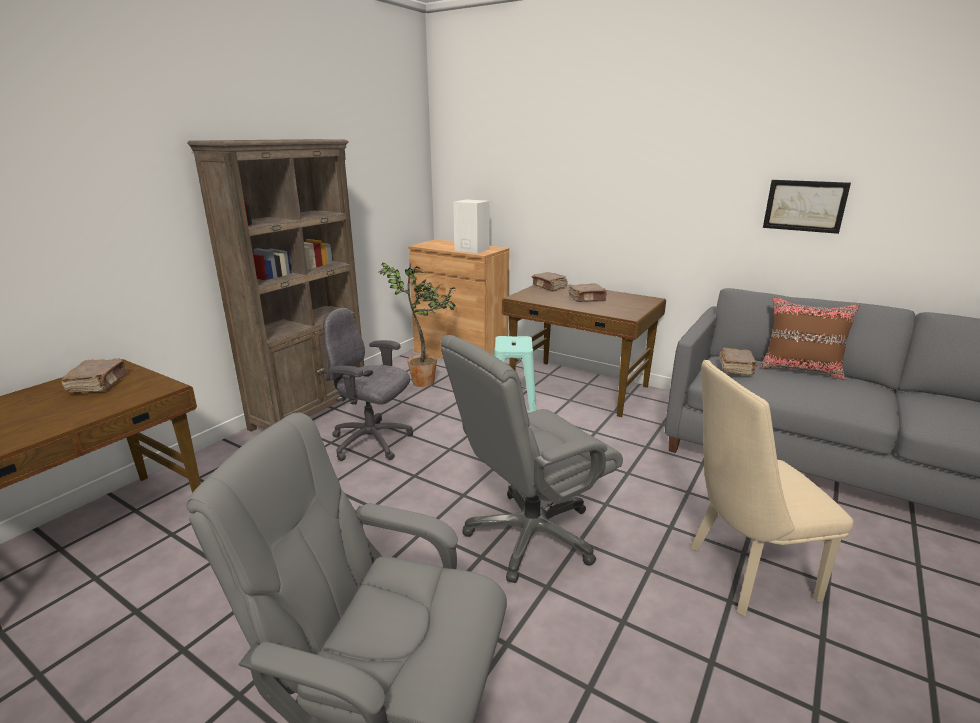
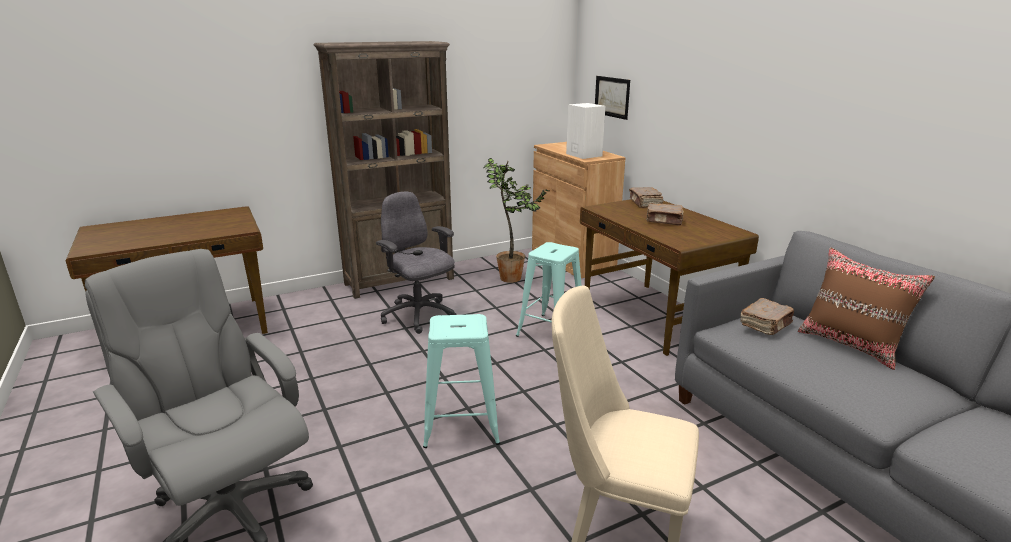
camera: 30 degrees right, 0 degrees up
brown book [61,358,127,393] -> none
grey office chair [440,335,623,583] -> turquoise stool [423,314,500,448]
picture [763,180,851,234] -> picture moved to [595,76,630,120]

